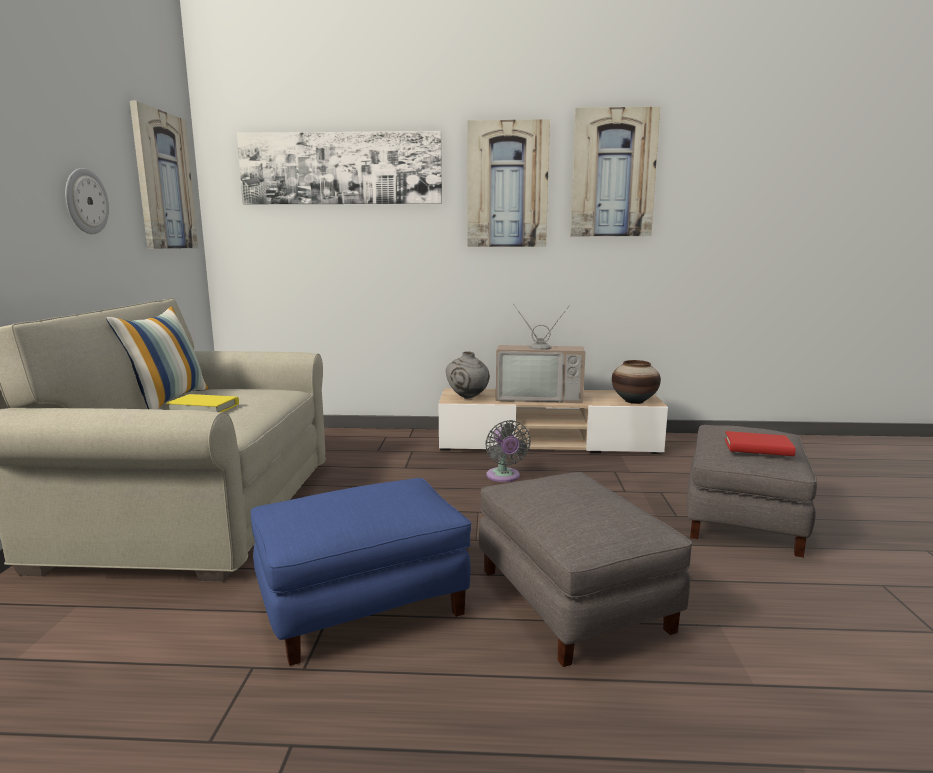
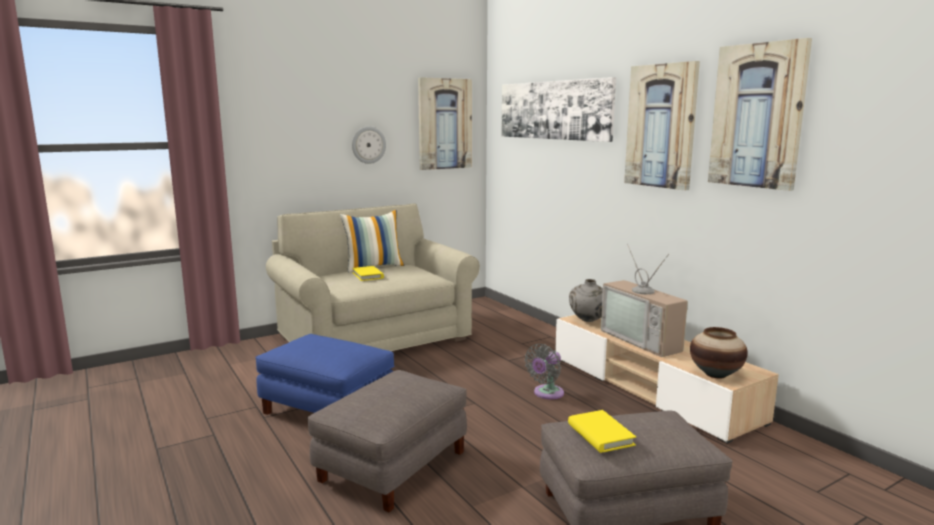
camera: 55 degrees right, 0 degrees up
red book [725,431,796,456] -> yellow book [568,410,636,453]

